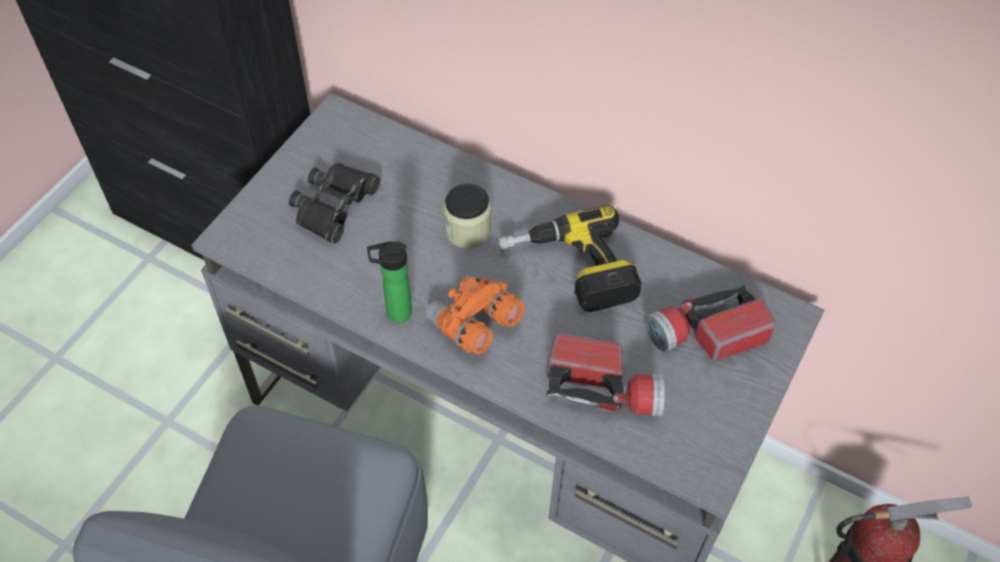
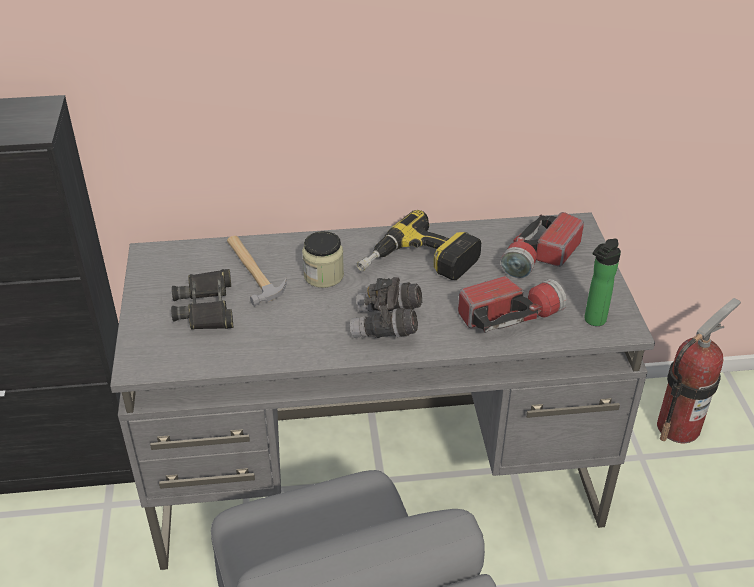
camera: 35 degrees left, 15 degrees down
bottle [367,241,412,323] -> bottle moved to [584,239,621,326]
orange binoculars [425,275,524,354] -> grey binoculars [350,277,422,338]
none -> hammer [227,236,287,306]

